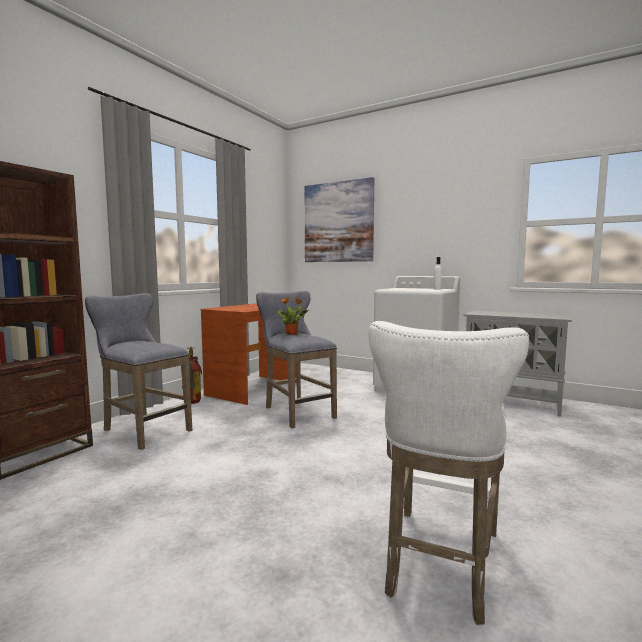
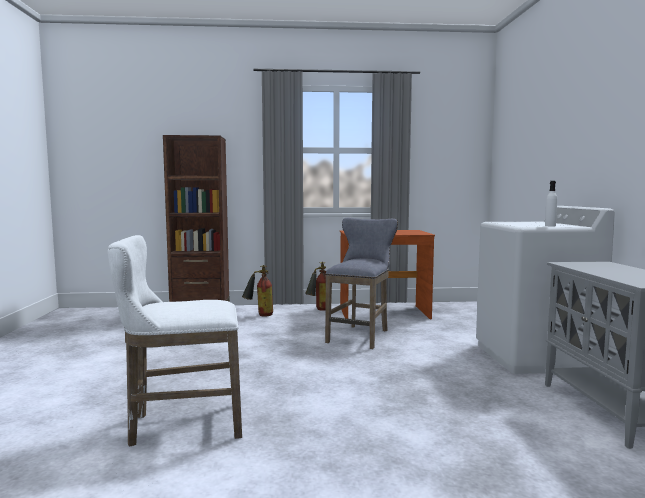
camera: 55 degrees right, 0 degrees up
grey stool [85,293,193,450] -> fire extinguisher [242,265,273,317]
potted plant [276,297,309,335] -> none
picture [305,177,374,262] -> none

